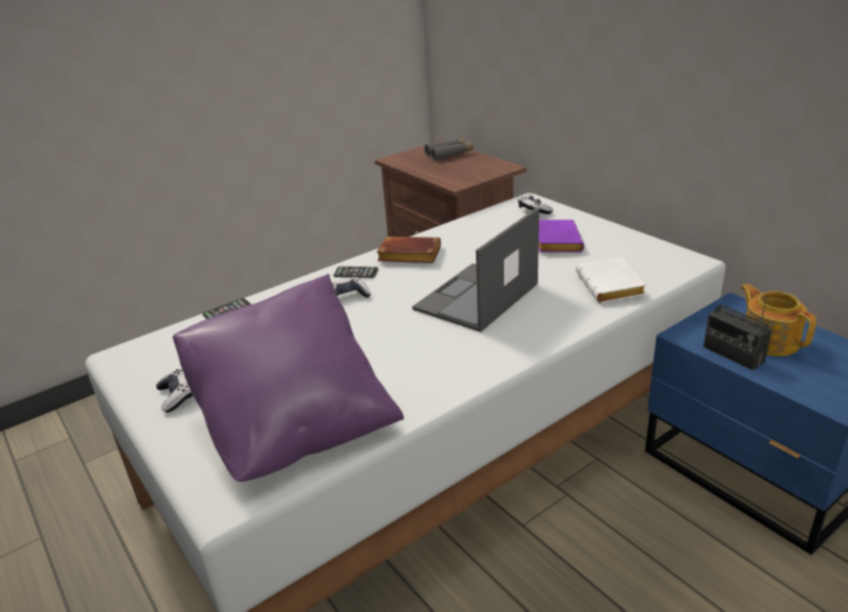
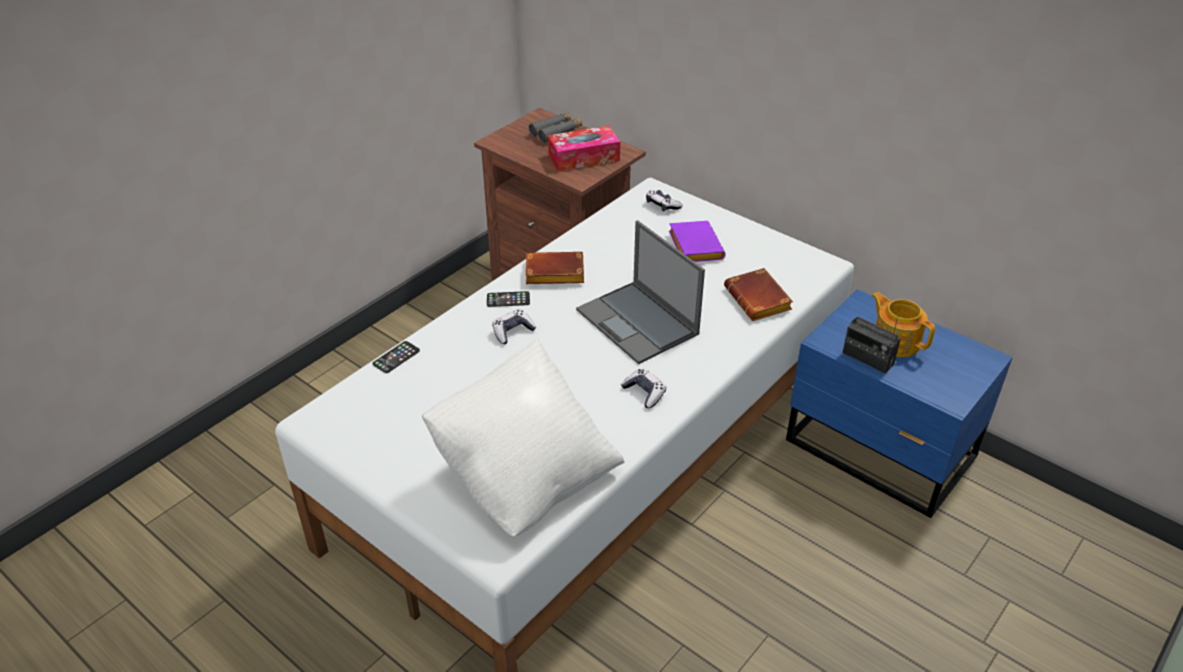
camera: 15 degrees left, 10 degrees up
game controller [156,369,193,413] -> game controller moved to [621,369,666,408]
purple pillow [173,274,404,482] -> white pillow [422,338,624,536]
laptop [412,208,539,332] -> laptop turned 60 degrees counterclockwise [576,220,705,364]
white book [576,257,646,303] -> brown book [724,268,793,321]
none -> tissue box [548,126,620,172]

